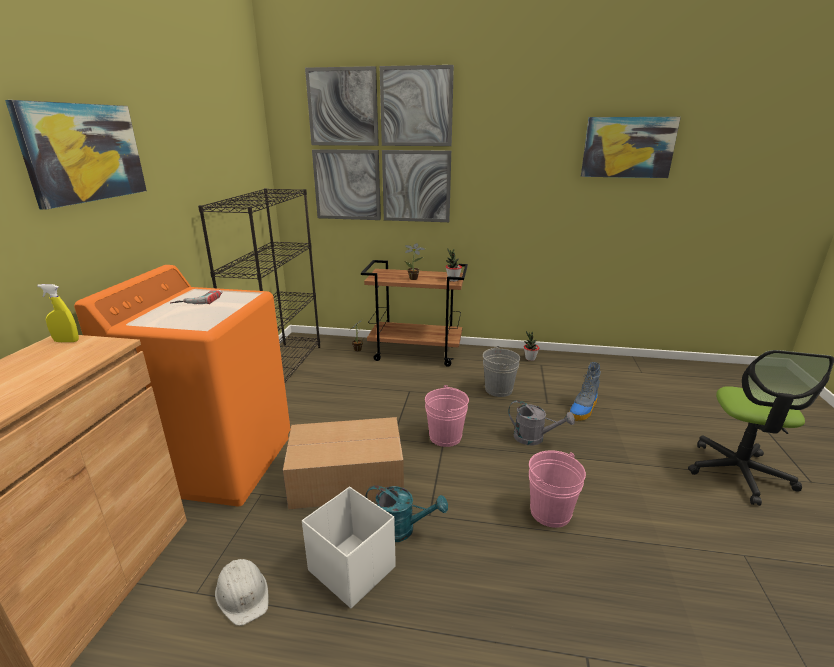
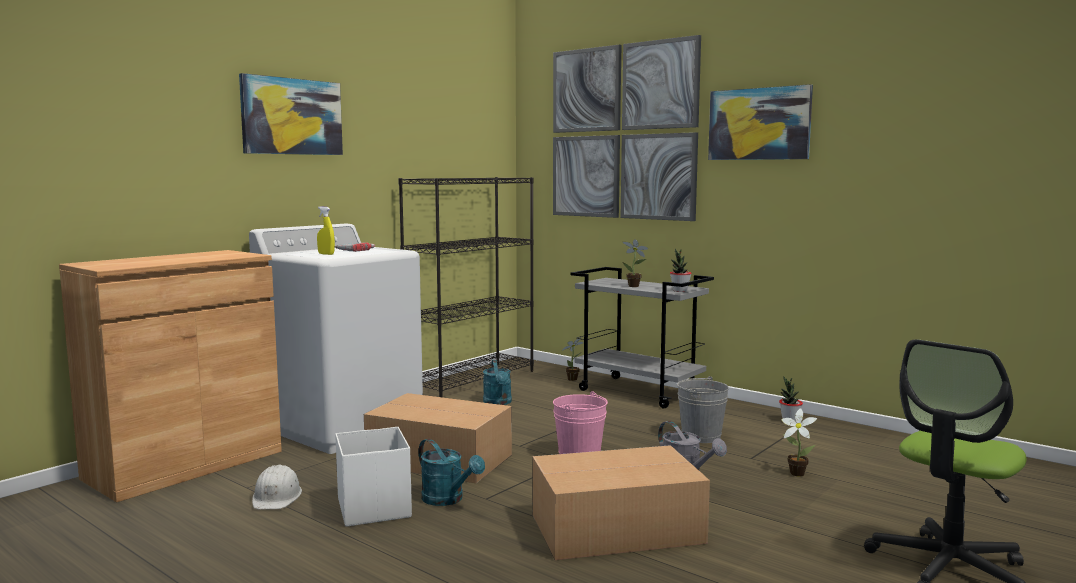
camera: 30 degrees right, 15 degrees down
yellow spray bottle [37,284,79,342] -> yellow spray bottle moved to [317,206,335,255]
orange washing machine [74,265,291,506] -> white washing machine [249,224,423,454]
brown cart [361,260,468,367] -> grey cart [571,267,714,408]
pink bucket [529,450,586,528] -> cardboard box [533,445,710,560]
boot [570,362,601,421] -> potted plant [782,408,817,476]
picture [581,117,681,178] -> picture moved to [708,84,813,160]
none -> turquoise watering can [483,359,512,405]

